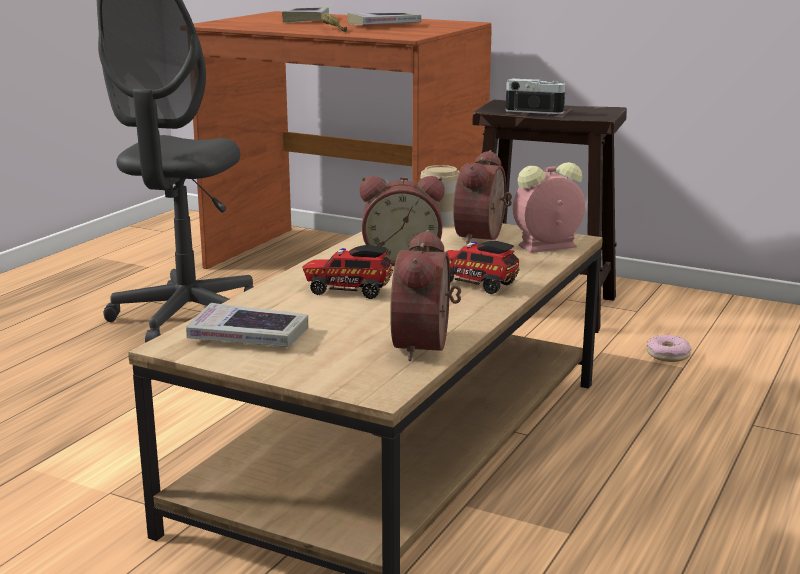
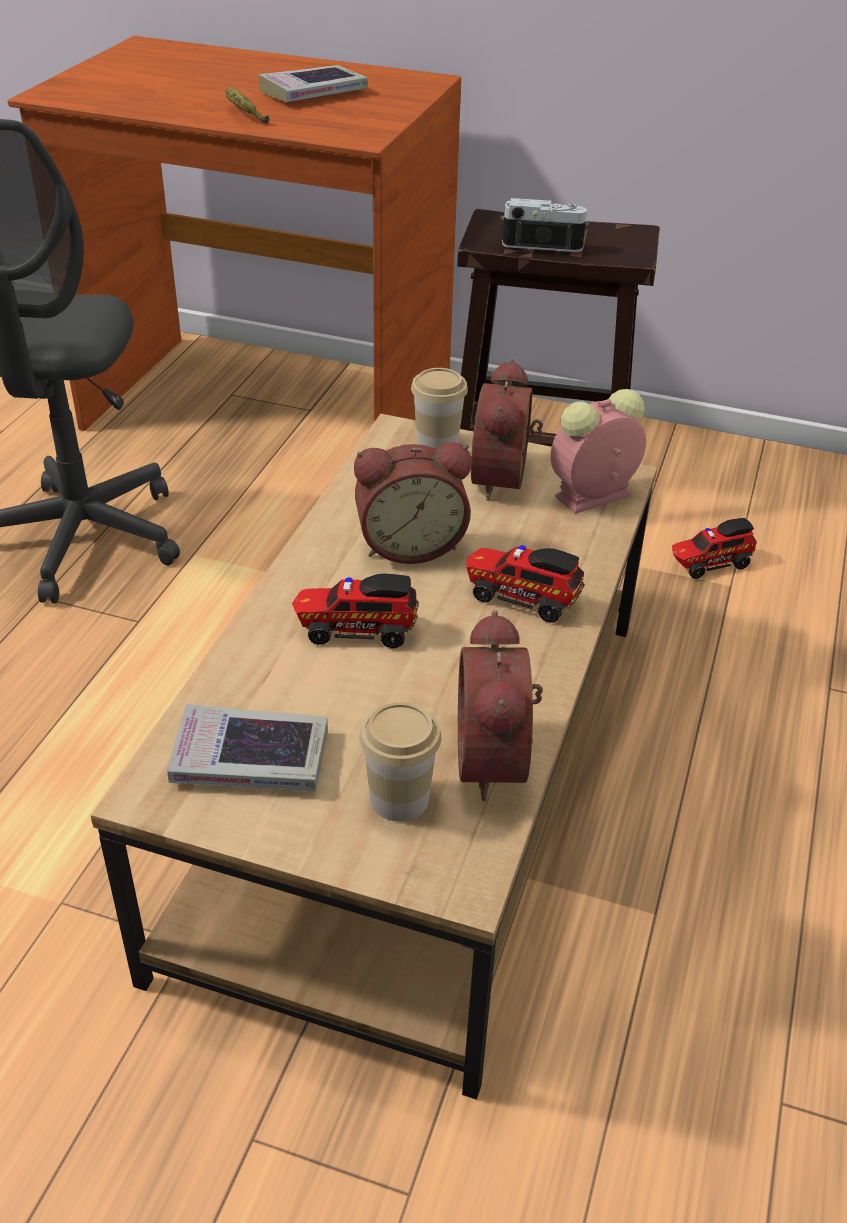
camera: 10 degrees left, 20 degrees up
book [282,7,329,22] -> none
donut [646,335,692,362] -> toy truck [672,518,757,579]
none -> cup [359,702,441,822]

